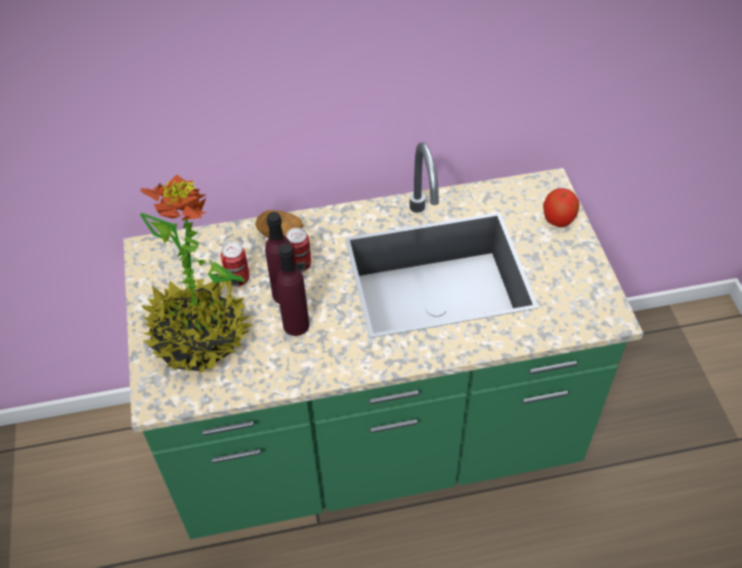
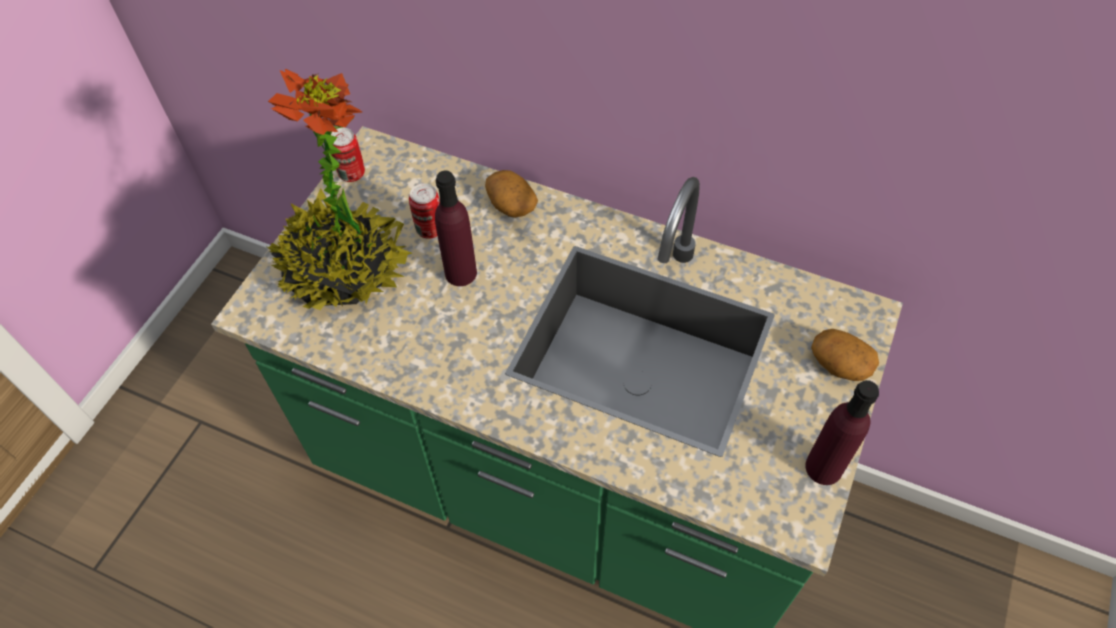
camera: 35 degrees right, 5 degrees up
purple bottle [276,244,310,336] -> purple bottle moved to [805,380,879,485]
can [286,228,311,272] -> can moved to [331,128,365,182]
apple [543,188,579,227] -> potato [811,329,879,381]

